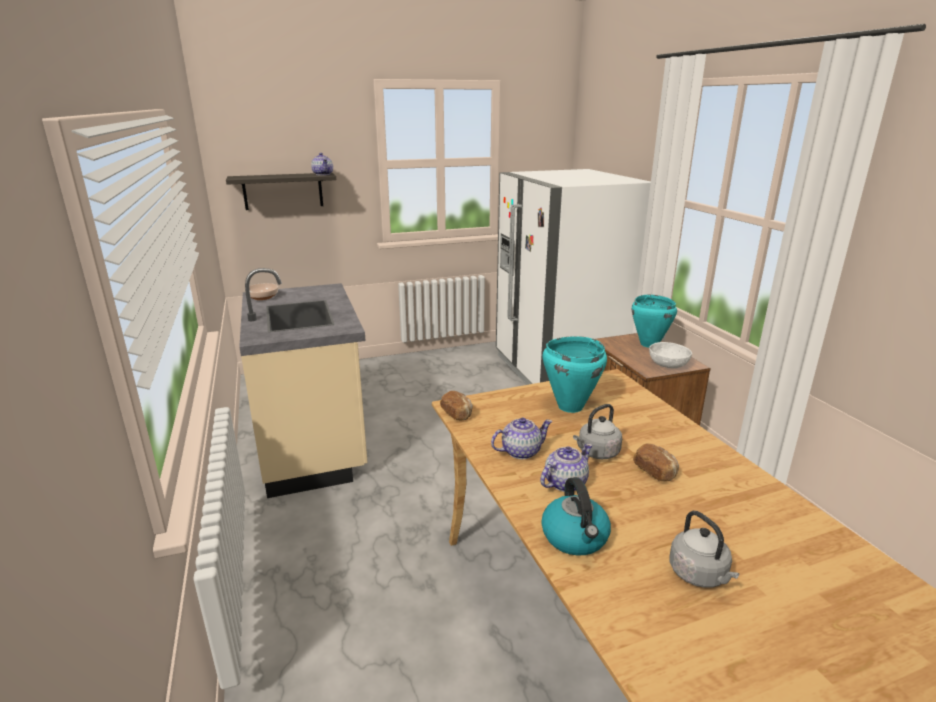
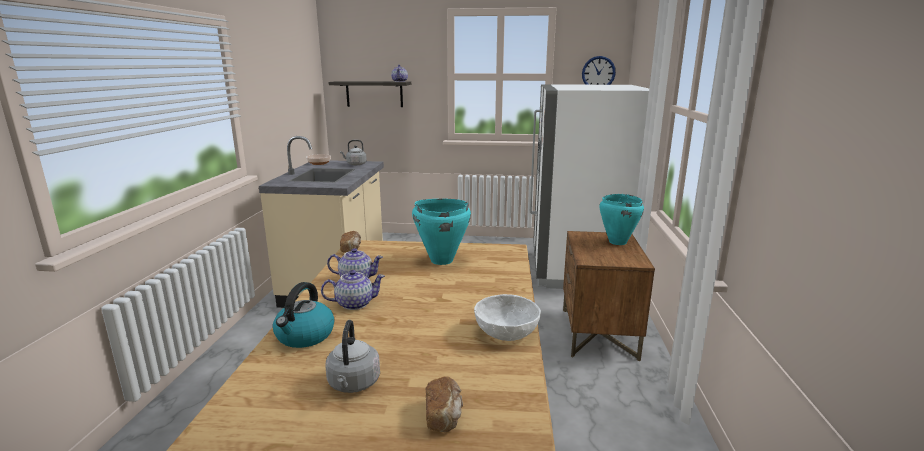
camera: 25 degrees right, 5 degrees down
grey kettle [573,404,622,459] -> grey kettle moved to [340,140,367,165]
bread [633,444,679,482] -> bread moved to [426,376,463,432]
white bowl [649,342,692,368] -> white bowl moved to [474,294,541,341]
none -> wall clock [582,56,616,85]

